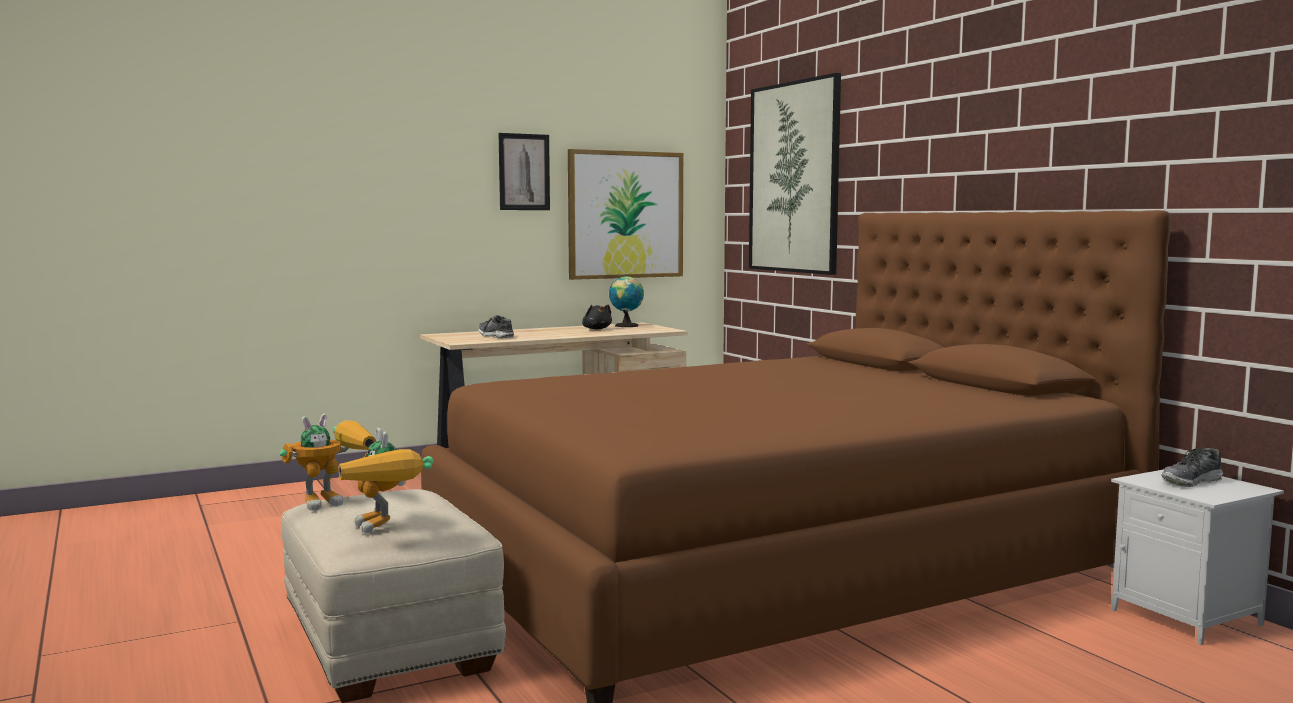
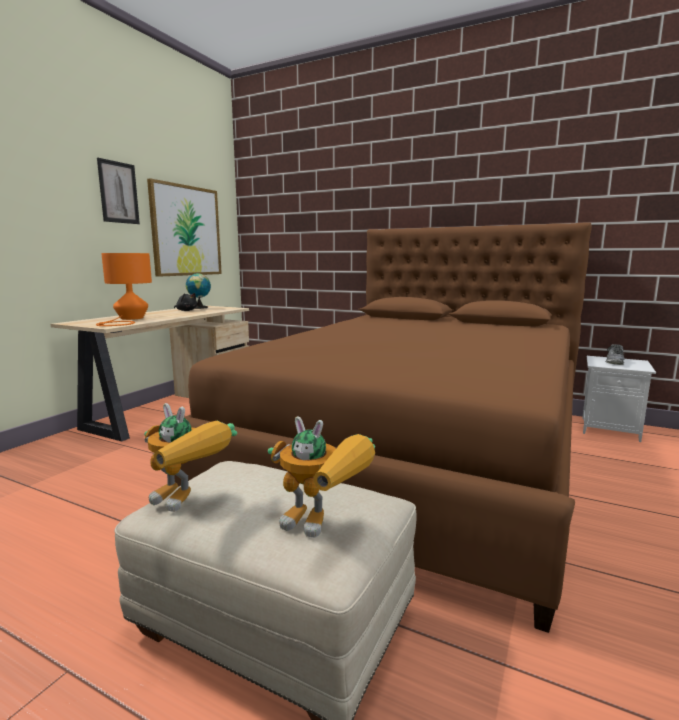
camera: 35 degrees left, 5 degrees up
toy robot [279,414,376,511] -> toy robot turned 105 degrees clockwise [144,403,237,512]
shoe [478,315,514,338] -> orange table lamp [96,253,152,326]
picture [749,73,841,275] -> none

